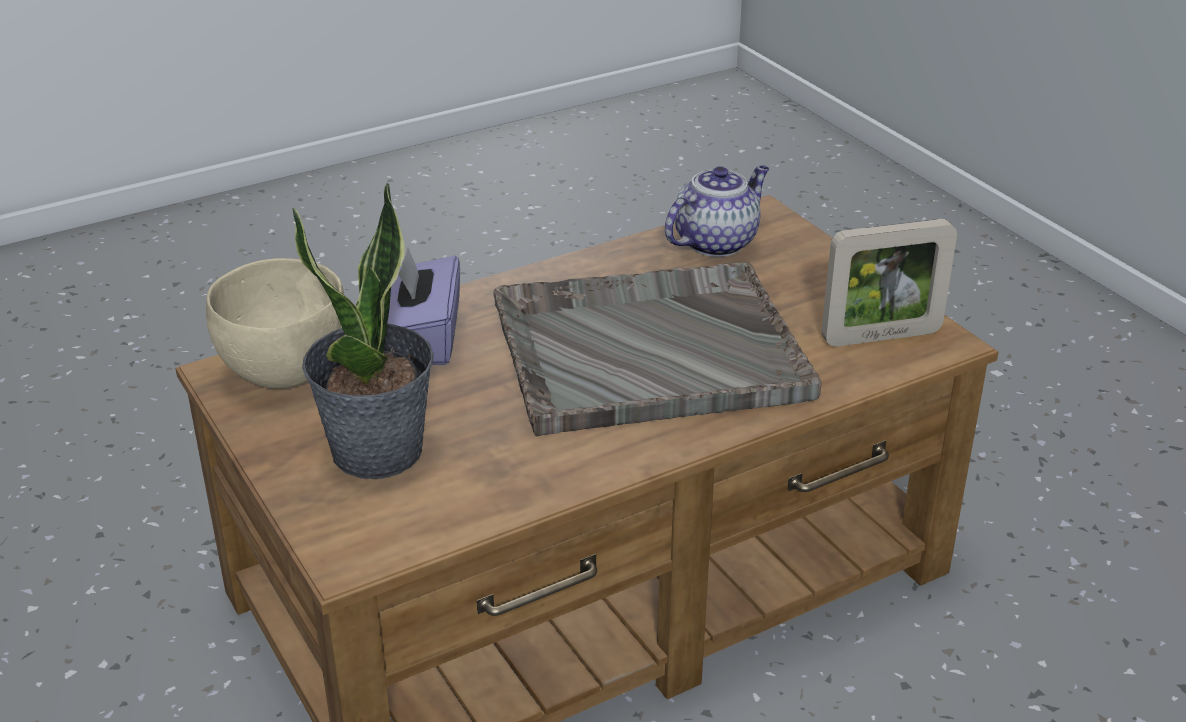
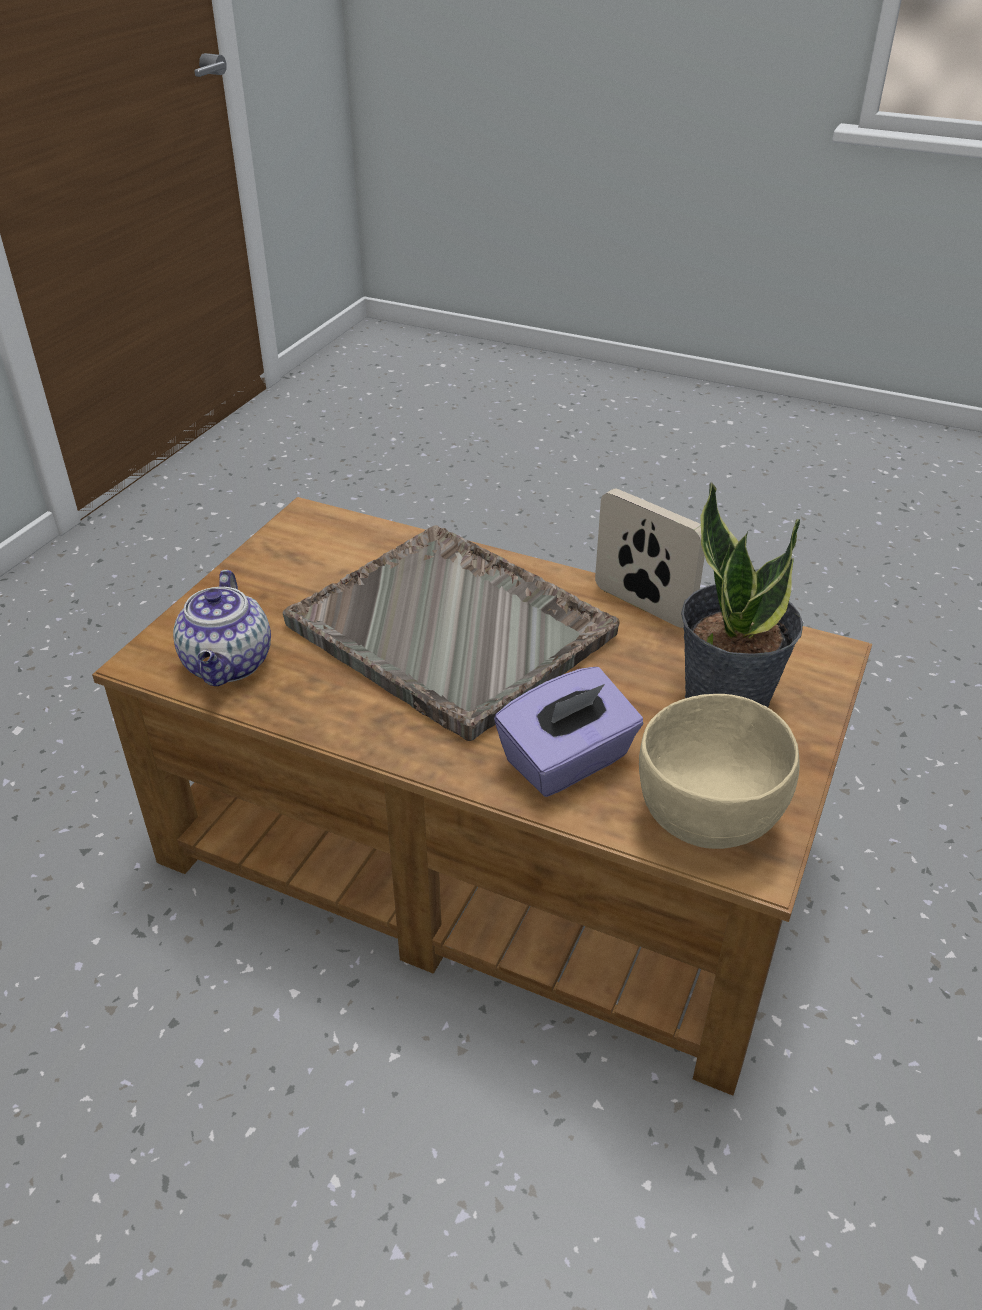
camera: 125 degrees left, 5 degrees up
teapot [665,165,769,257] -> teapot turned 105 degrees counterclockwise [173,570,271,686]
picture frame [822,219,957,346] -> picture frame moved to [595,488,705,628]

